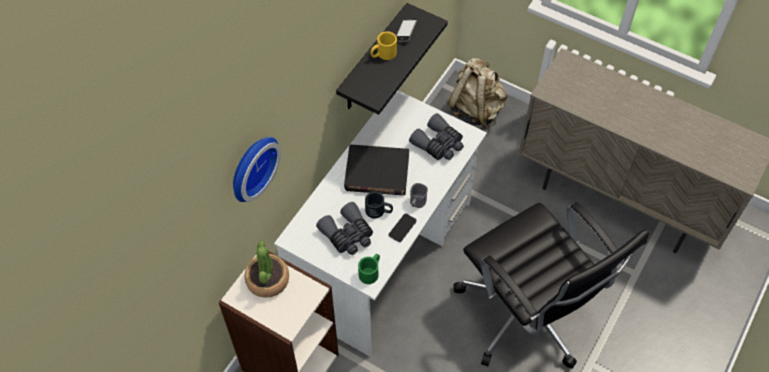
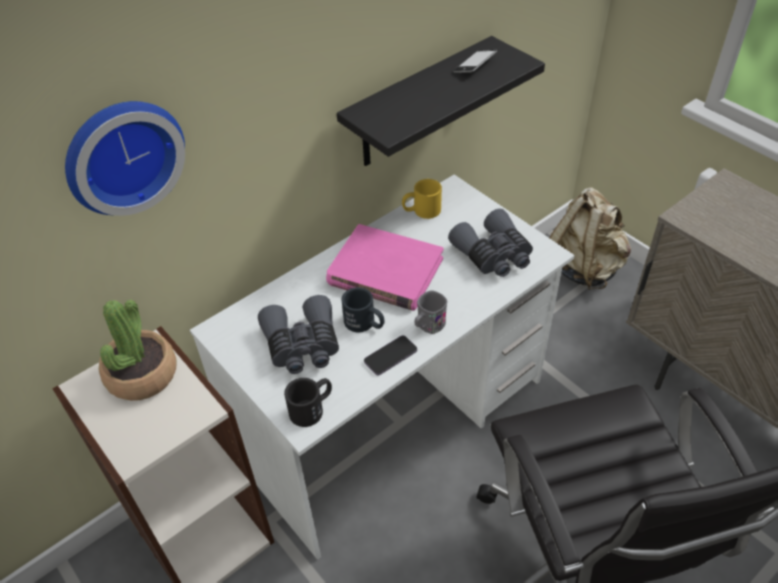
camera: 20 degrees right, 10 degrees down
black book [344,144,409,196] -> pink book [326,224,443,311]
green mug [358,254,380,284] -> black mug [284,378,332,427]
yellow mug [371,31,397,60] -> yellow mug moved to [402,179,442,219]

